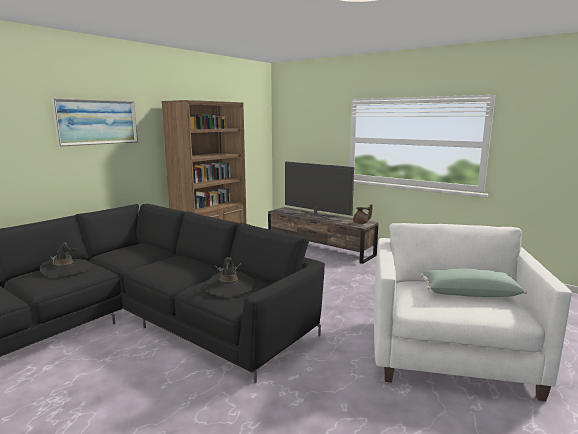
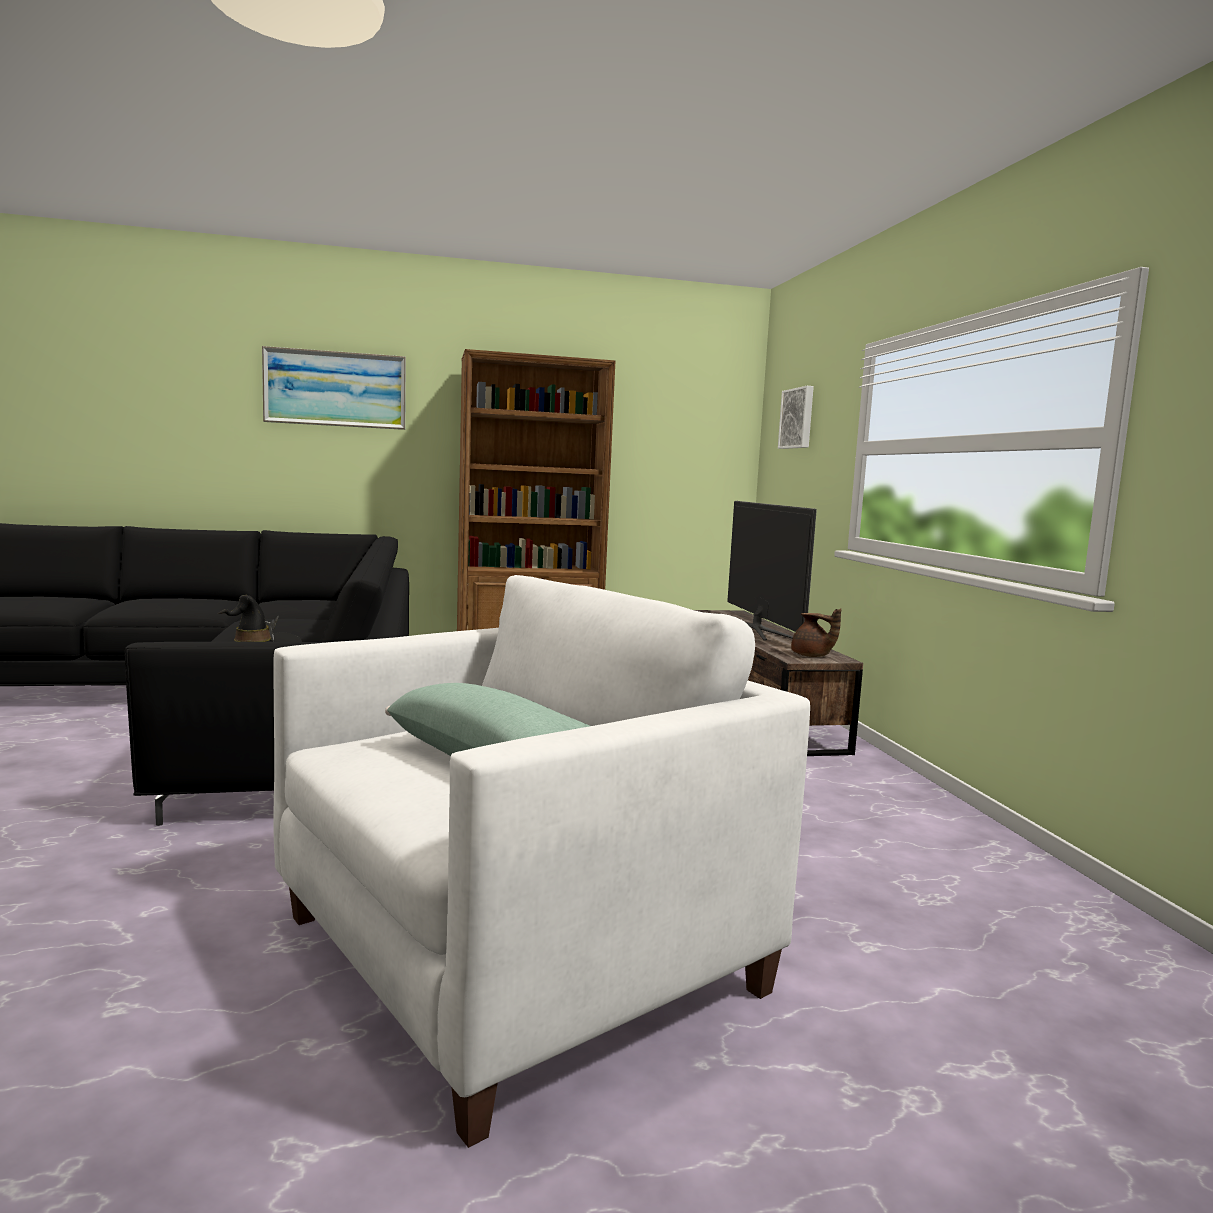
camera: 40 degrees right, 5 degrees down
black hat [40,242,91,278] -> none
none -> picture [778,386,814,449]

